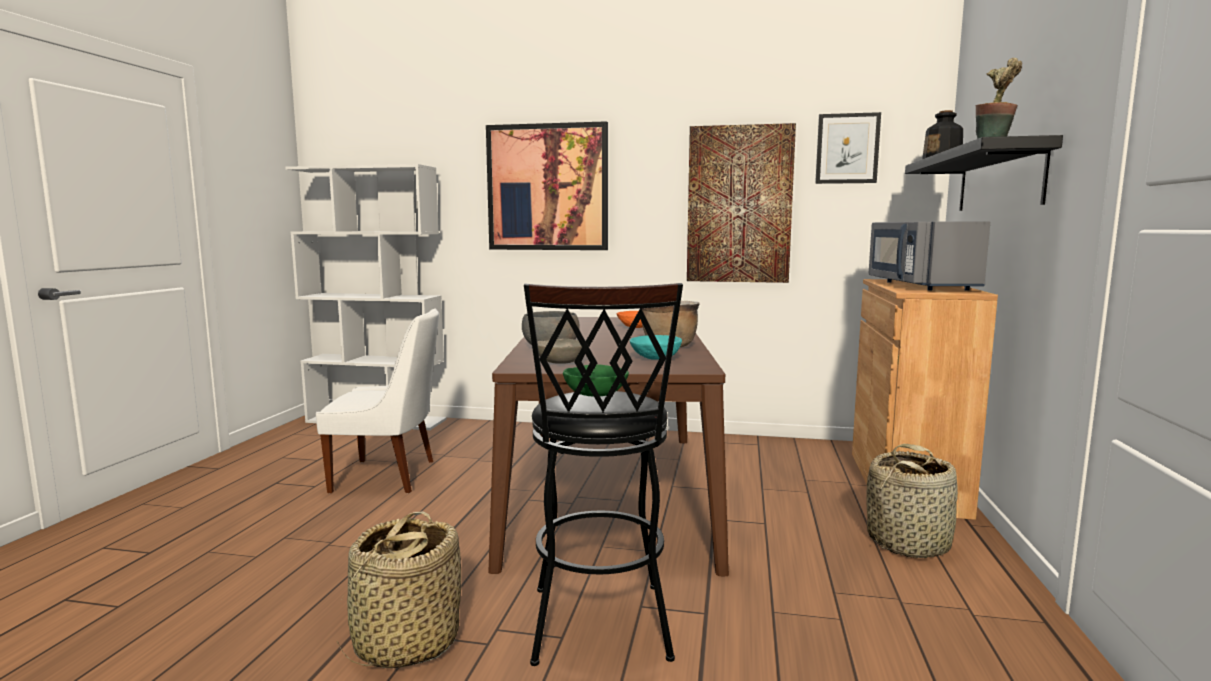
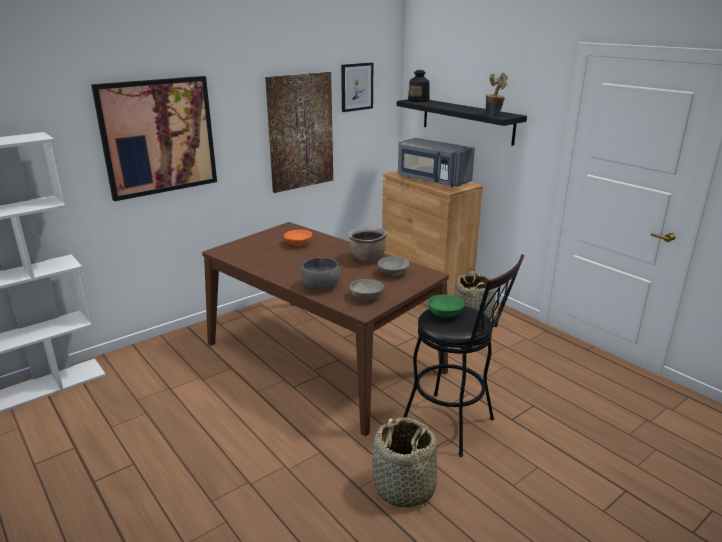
camera: 50 degrees left, 15 degrees up
white chair [316,308,439,493] -> none
turquoise bowl [630,335,682,360] -> grey bowl [377,256,409,276]

